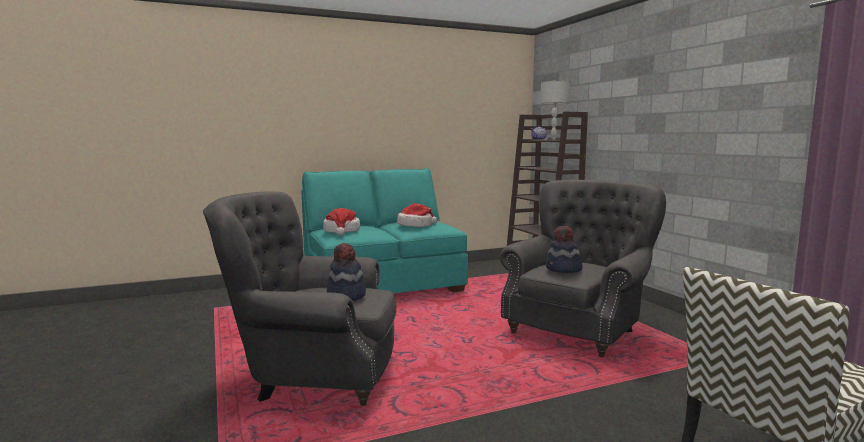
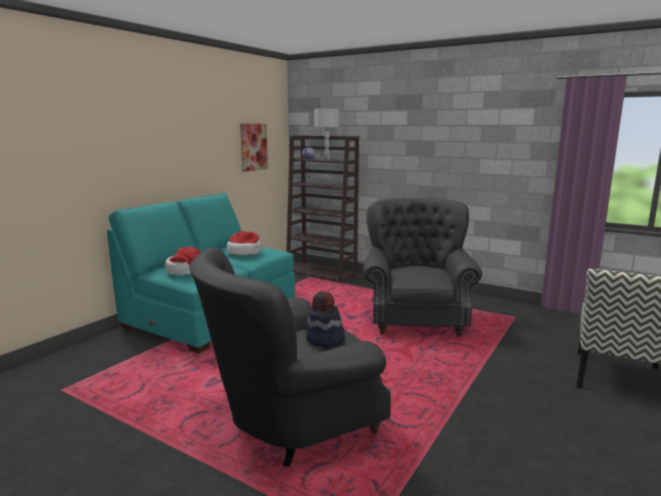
camera: 35 degrees left, 5 degrees up
hat [546,226,583,273] -> none
none -> picture [240,124,268,172]

